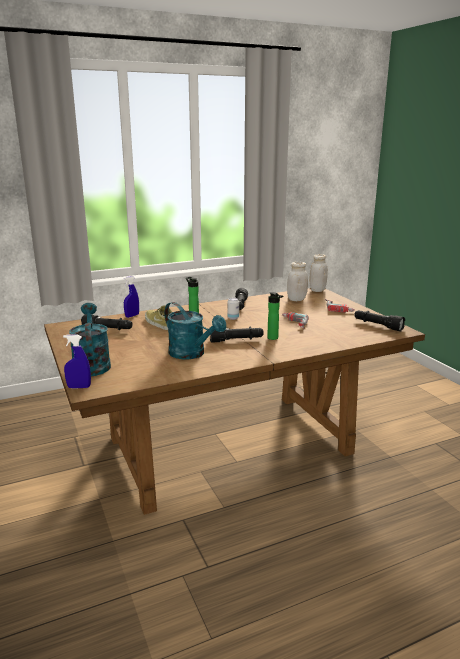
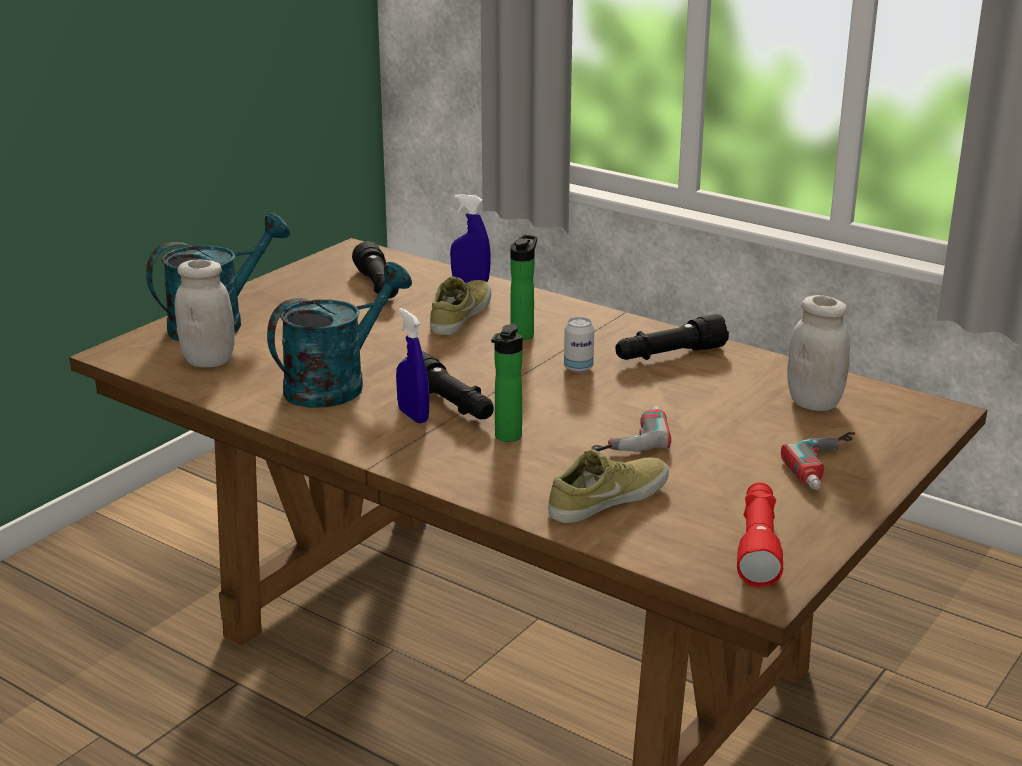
camera: 60 degrees right, 5 degrees up
blue spray bottle [63,335,91,388] -> blue spray bottle moved to [396,308,429,424]
turquoise watering can [164,302,226,359] -> turquoise watering can turned 150 degrees counterclockwise [267,262,412,408]
white jar [310,254,328,292] -> white jar moved to [175,259,235,368]
black flashlight [354,310,405,331] -> red flashlight [737,482,783,588]
none -> beige shoe [548,449,669,523]

